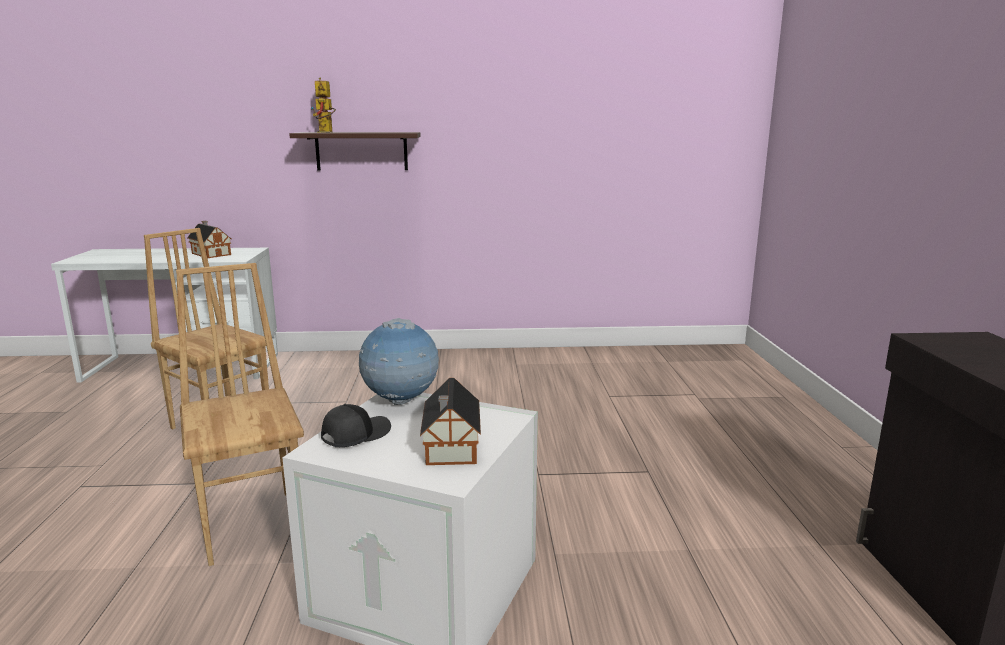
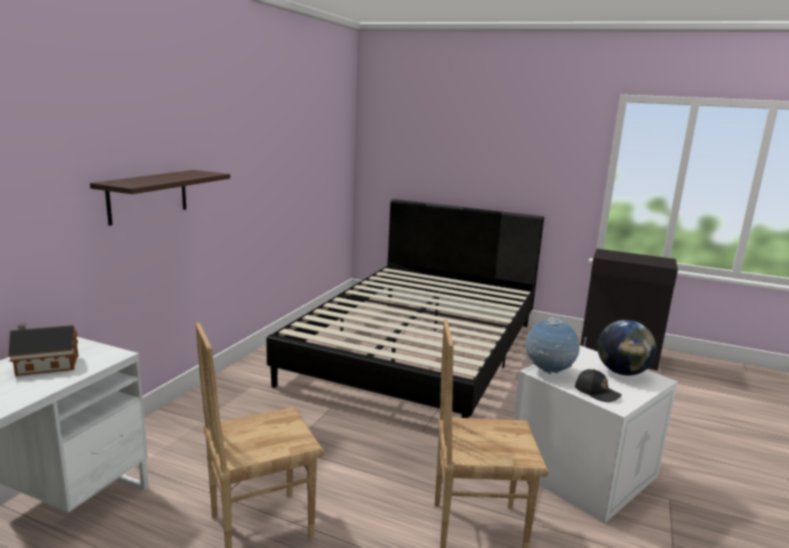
camera: 65 degrees left, 0 degrees up
toy robot [311,78,336,133] -> none
black cap [321,404,391,447] -> black cap turned 150 degrees clockwise [575,369,622,402]
toy house [420,378,481,465] -> globe [597,320,657,376]
none -> black bed [266,199,544,418]

